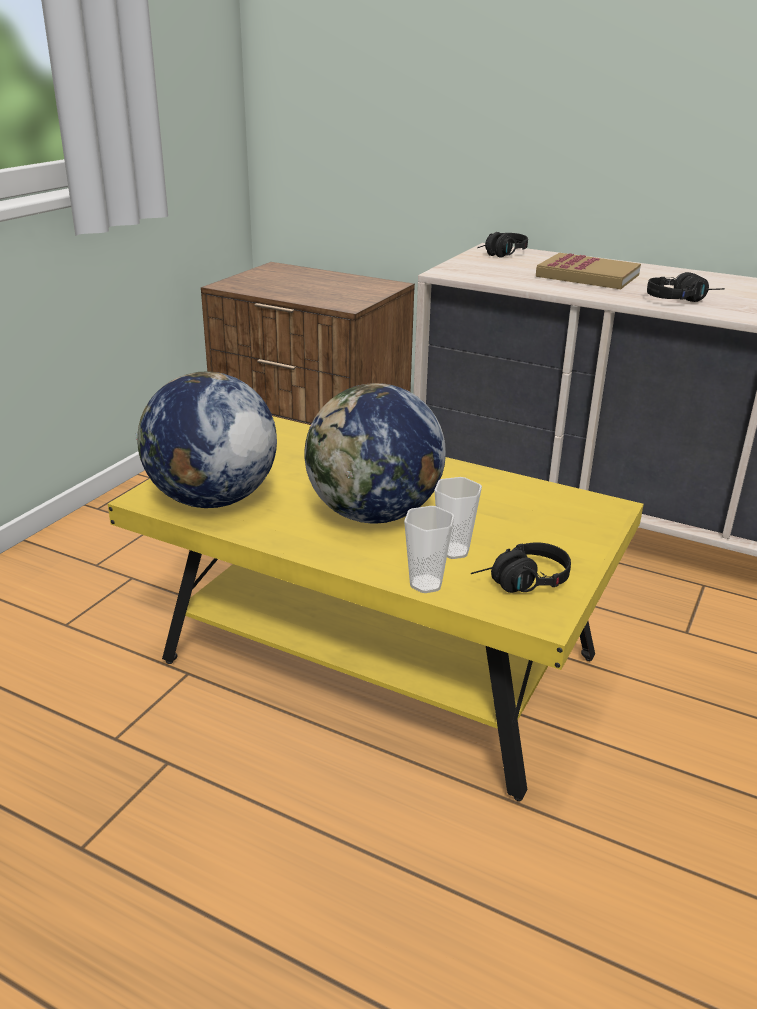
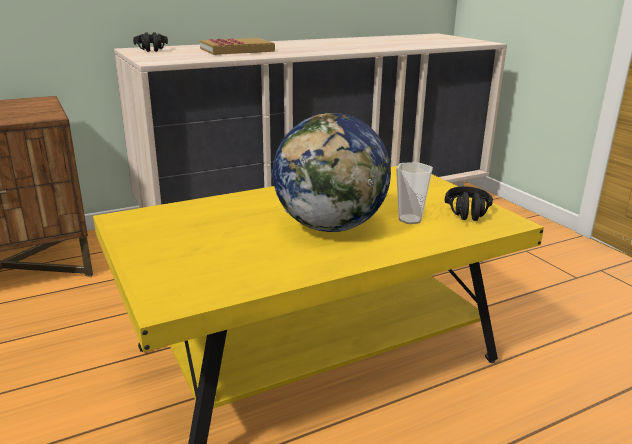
camera: 55 degrees left, 5 degrees down
globe [135,371,277,508] -> none
cup [404,506,454,593] -> none
black headphones [647,272,725,302] -> none

